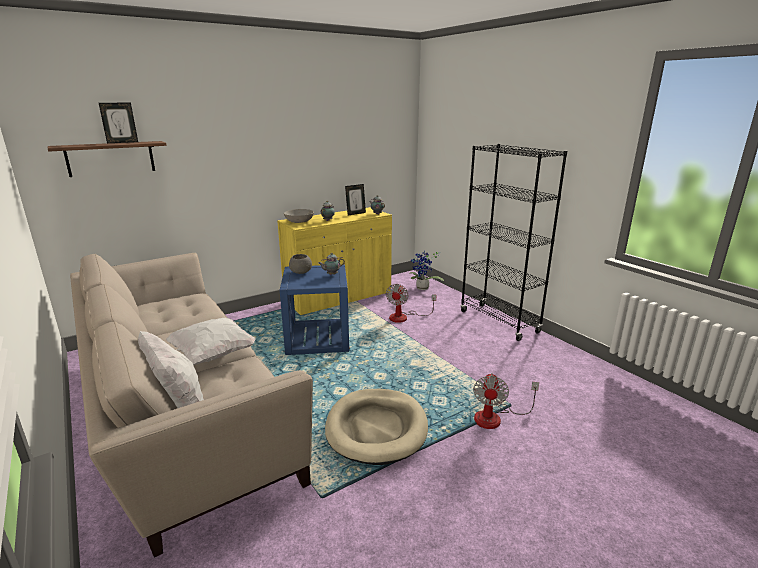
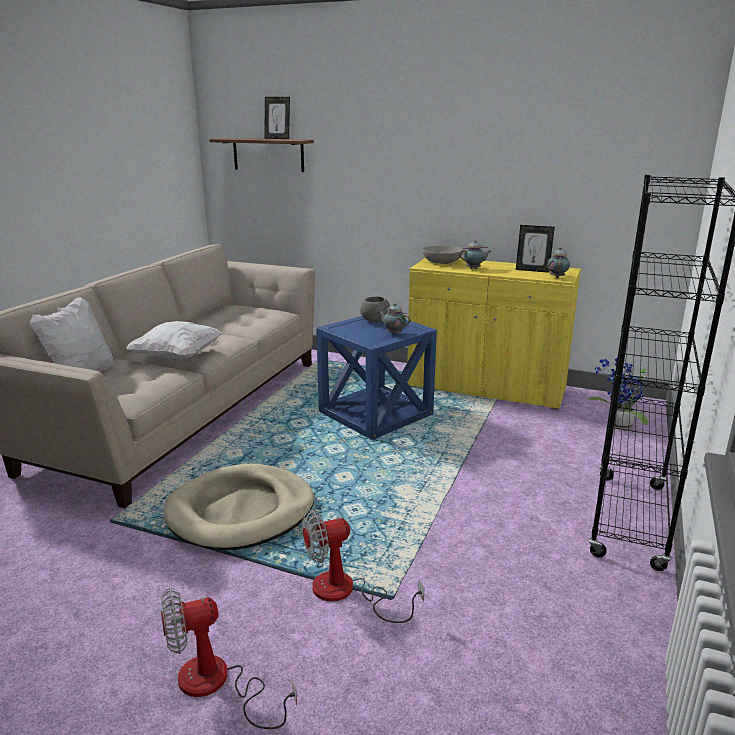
camera: 55 degrees right, 0 degrees up
fan [386,284,436,323] -> fan moved to [161,588,297,729]

